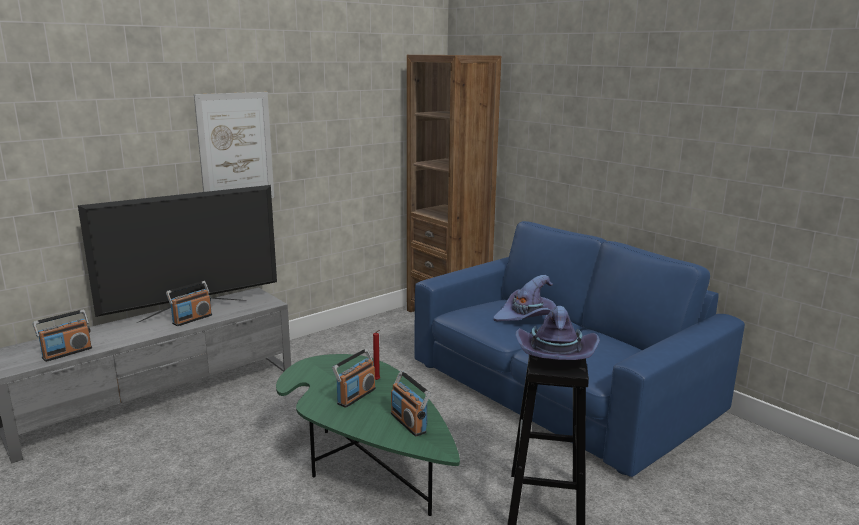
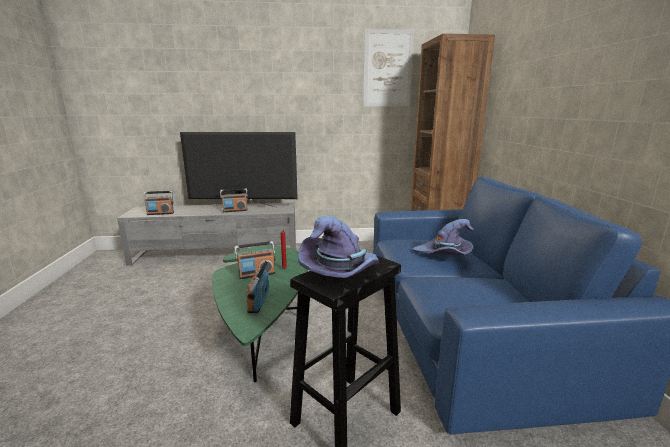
camera: 35 degrees right, 0 degrees up
picture [194,92,274,198] -> picture moved to [363,29,414,107]

